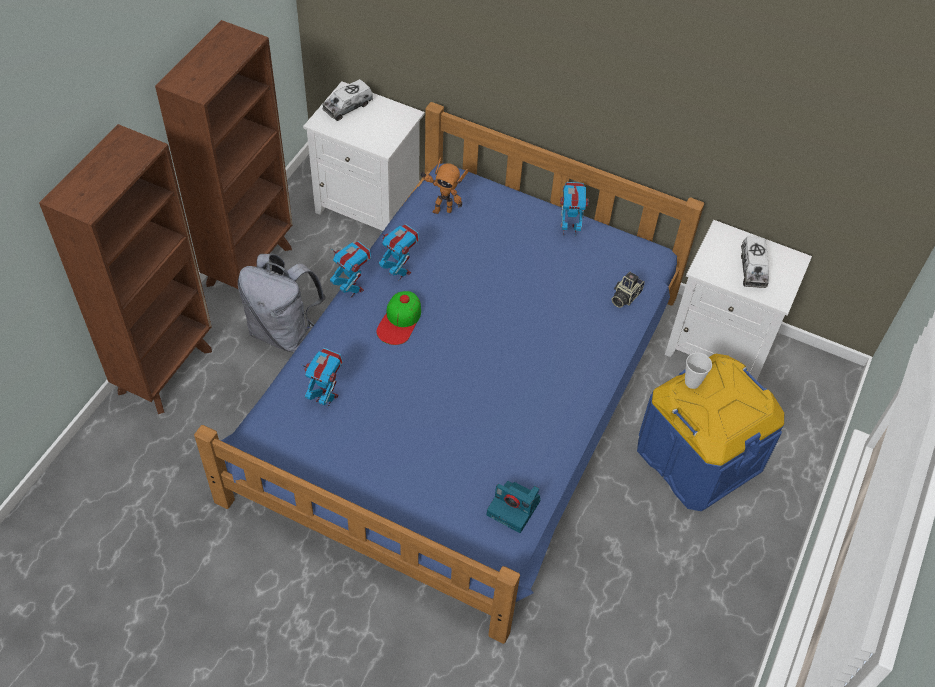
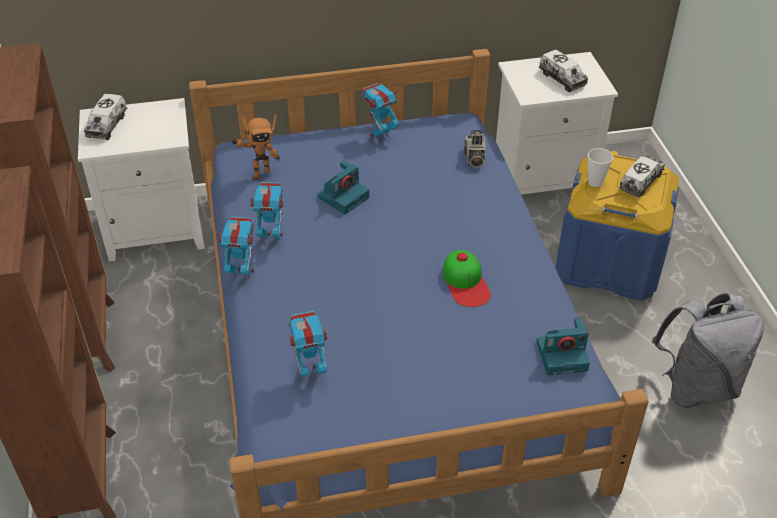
camera: 35 degrees left, 10 degrees down
grey backpack [238,254,326,352] -> grey backpack moved to [652,293,764,408]
cap [377,291,421,345] -> cap moved to [443,250,491,307]
none -> camera [317,161,369,214]
none -> toy truck [619,155,665,197]

